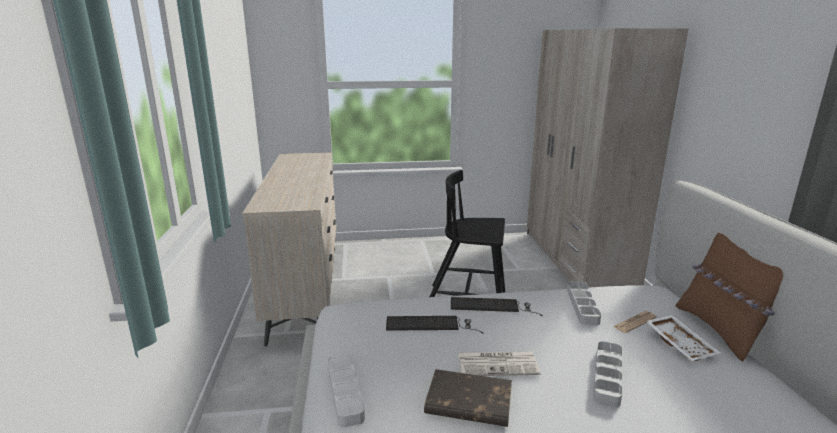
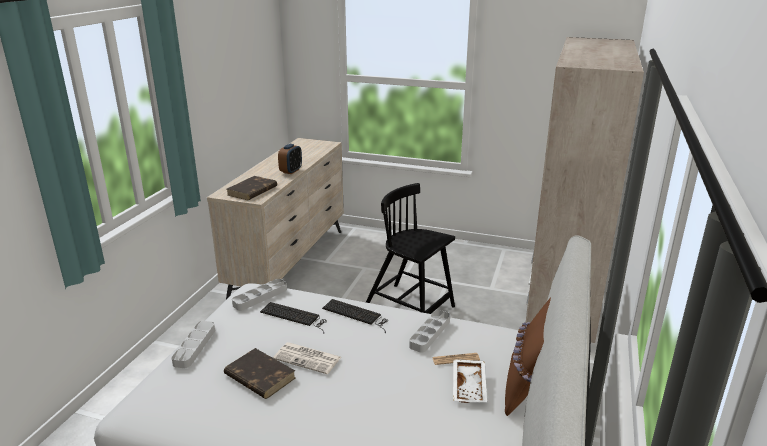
camera: 25 degrees right, 5 degrees up
grey tray [593,341,622,408] -> grey tray moved to [232,279,287,311]
none -> brown book [227,176,277,200]
none -> alarm clock [278,144,302,174]

